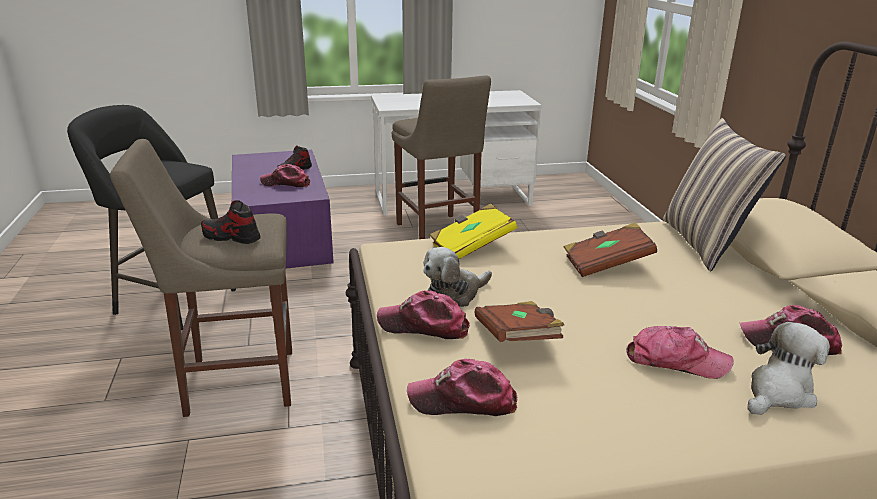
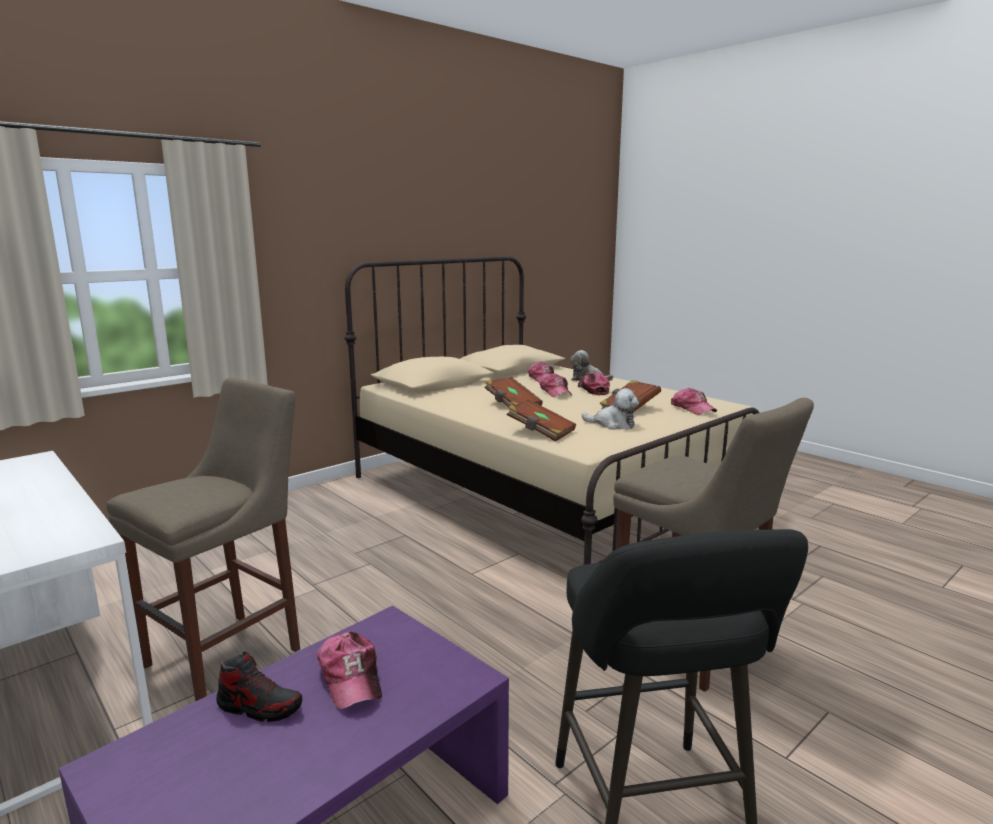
camera: 120 degrees left, 10 degrees down
shoe [201,200,260,244] -> none
cap [377,291,470,339] -> cap moved to [540,373,572,397]
yellow book [429,203,517,259] -> brown book [507,399,576,441]
pillow [663,118,786,271] -> none

